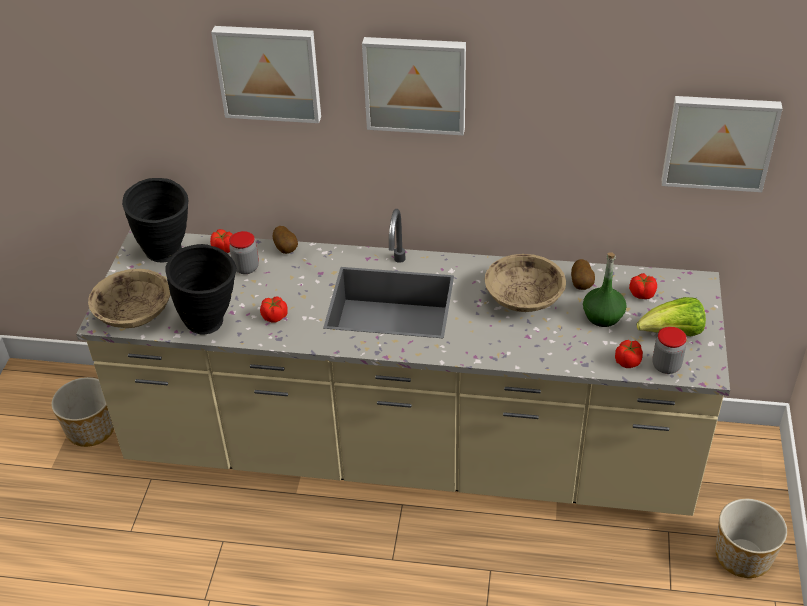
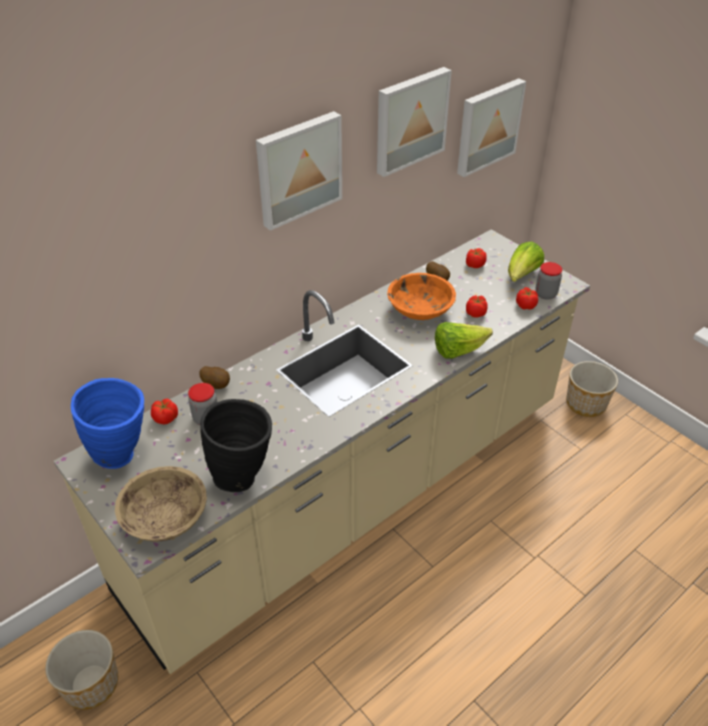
camera: 50 degrees left, 0 degrees up
black vase [122,178,188,263] -> blue vase [71,378,144,469]
picture [211,26,321,123] -> picture moved to [377,67,452,177]
tomato [260,296,288,323] -> tomato moved to [466,295,488,318]
beige bowl [484,254,566,312] -> orange bowl [387,273,456,320]
green bottle [583,252,627,327] -> none
none -> lettuce [435,322,493,359]

